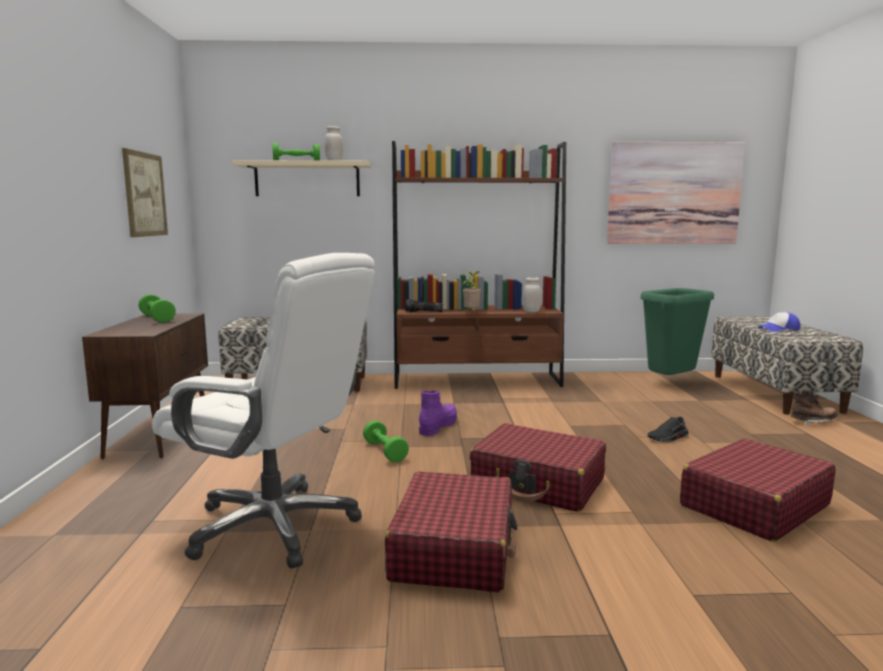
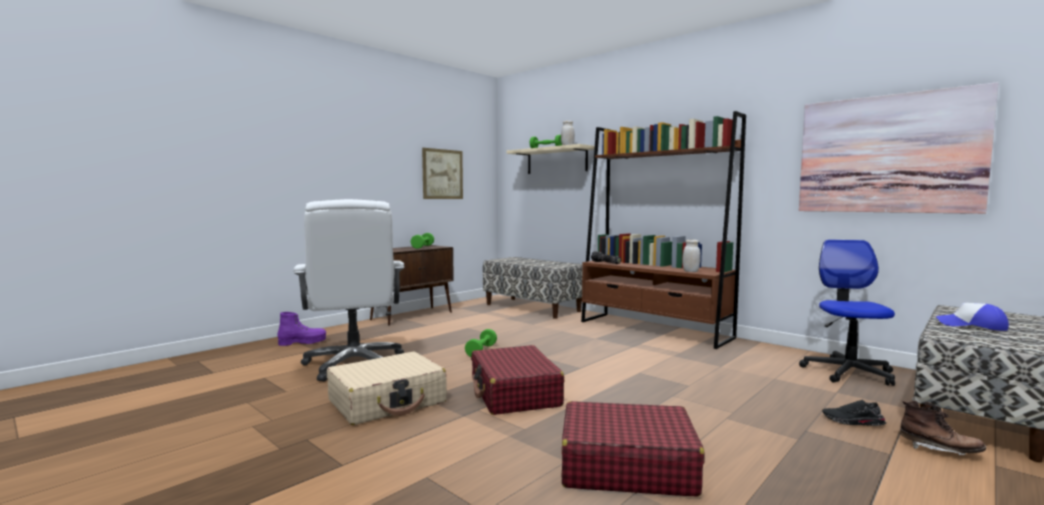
camera: 45 degrees right, 5 degrees down
red suitcase [385,472,517,592] -> beige suitcase [327,352,447,425]
purple boot [419,390,457,436] -> purple boot moved to [277,312,326,346]
potted plant [463,271,481,310] -> none
green trash can [641,288,714,375] -> office chair [799,240,895,386]
black shoe [648,417,689,442] -> black shoe moved to [822,400,886,426]

